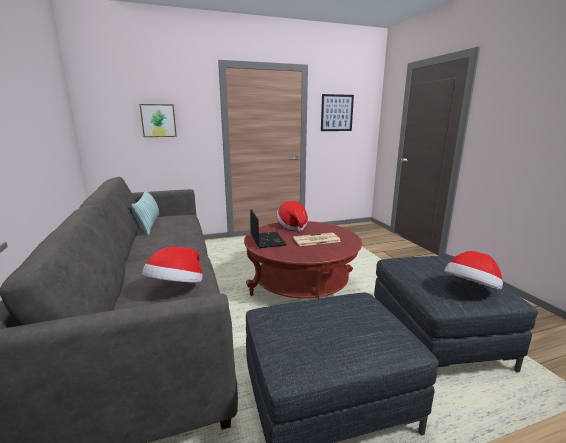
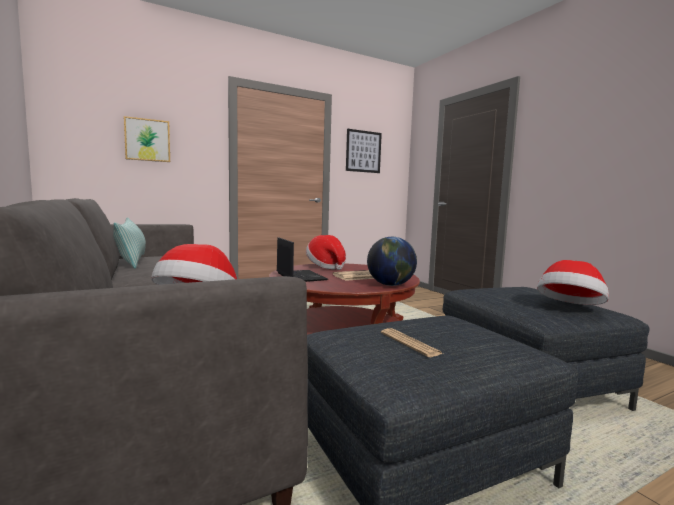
camera: 10 degrees left, 10 degrees down
none -> globe [367,237,417,286]
none -> newspaper [381,328,443,357]

